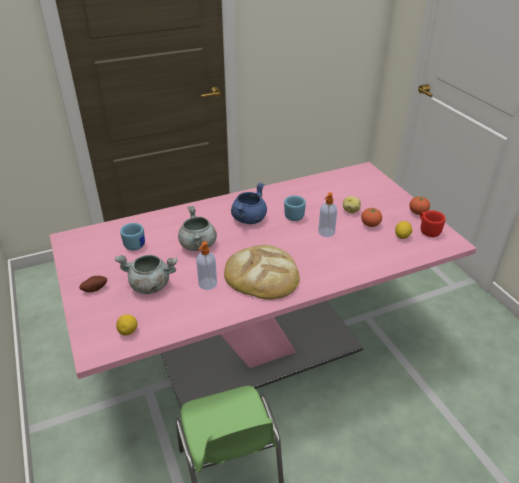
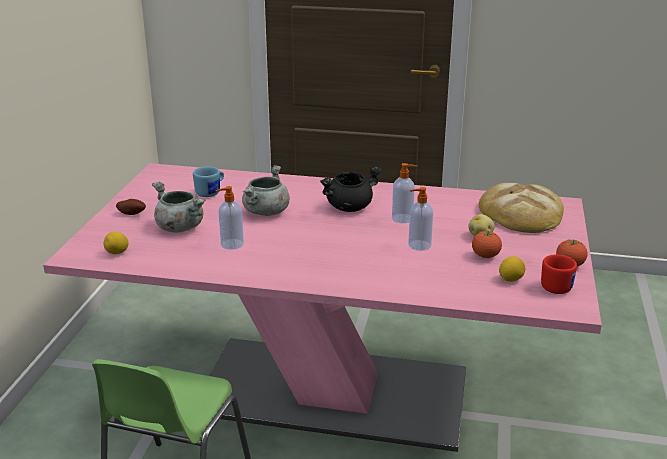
camera: 35 degrees right, 10 degrees down
bread [224,245,300,300] -> bread moved to [478,183,564,233]
blue cooking pot [231,182,267,224] -> black cooking pot [320,166,382,212]
blue mug [284,196,306,221] -> soap dispenser [392,163,418,223]

